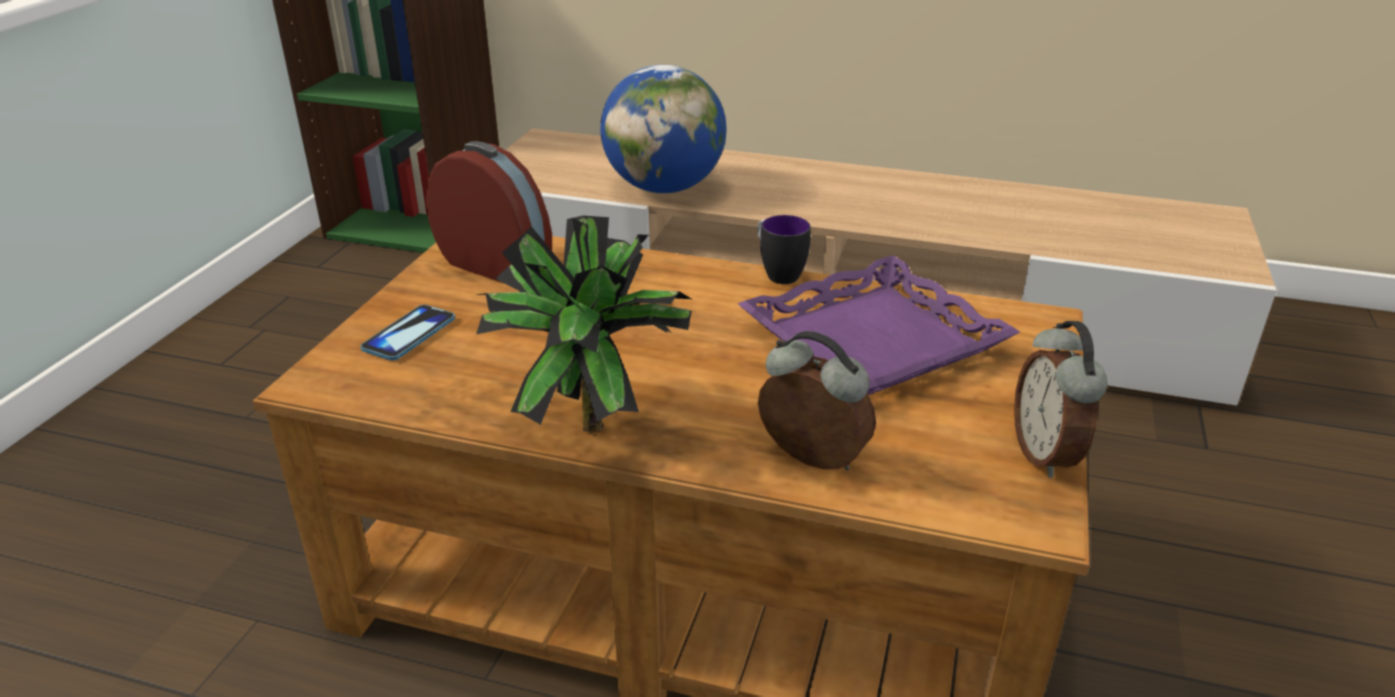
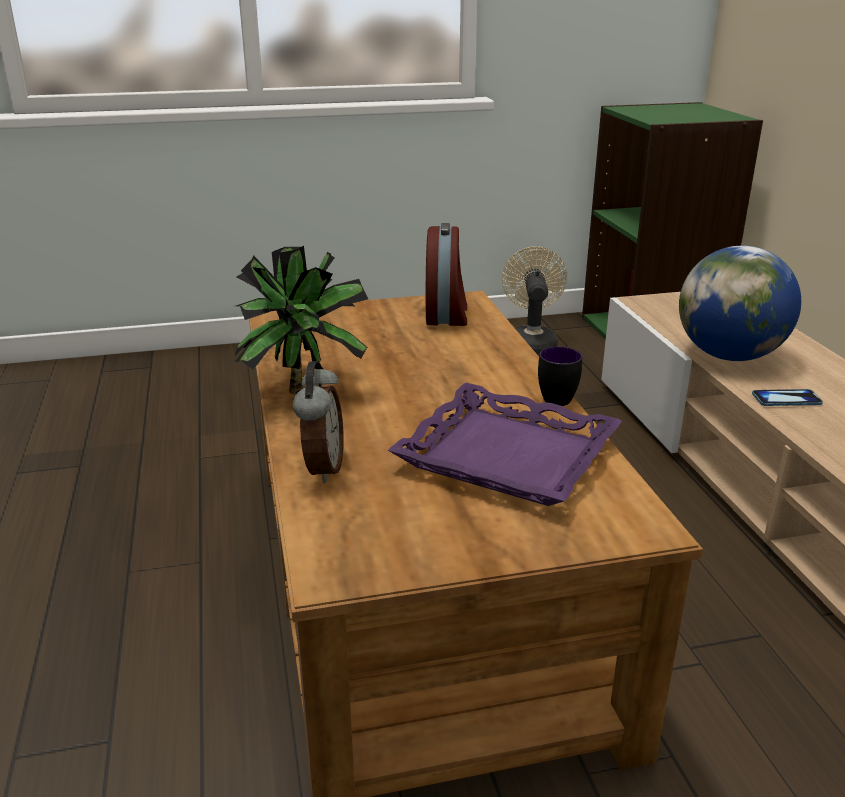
camera: 60 degrees right, 5 degrees down
phone [360,305,455,361] -> phone moved to [752,389,823,406]
alarm clock [1014,321,1108,478] -> none
none -> beige fan [502,246,567,355]

